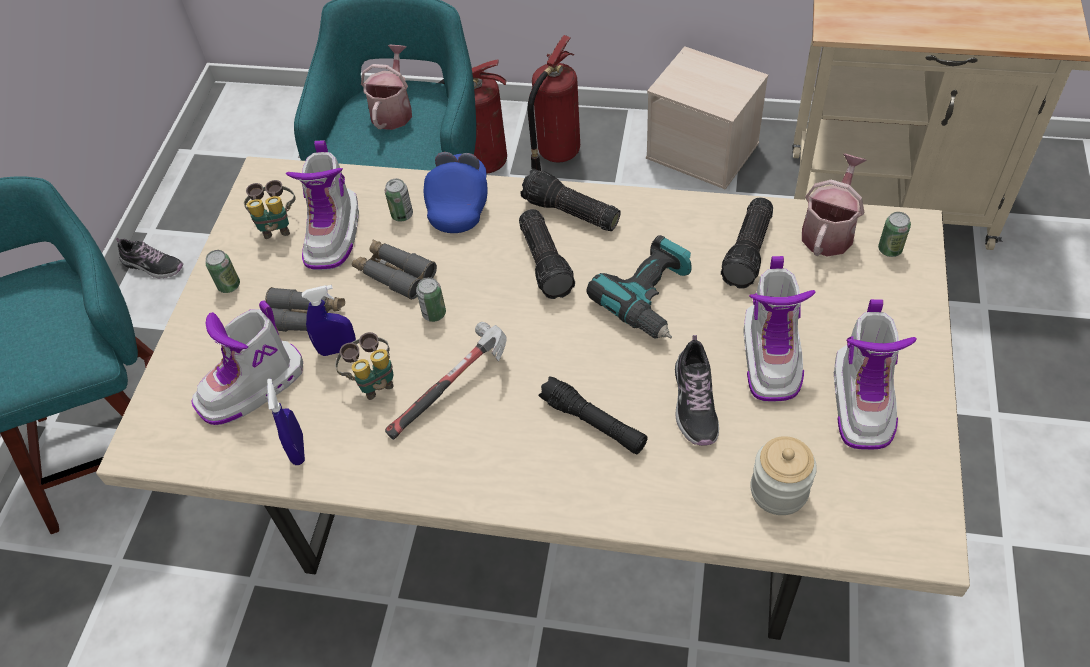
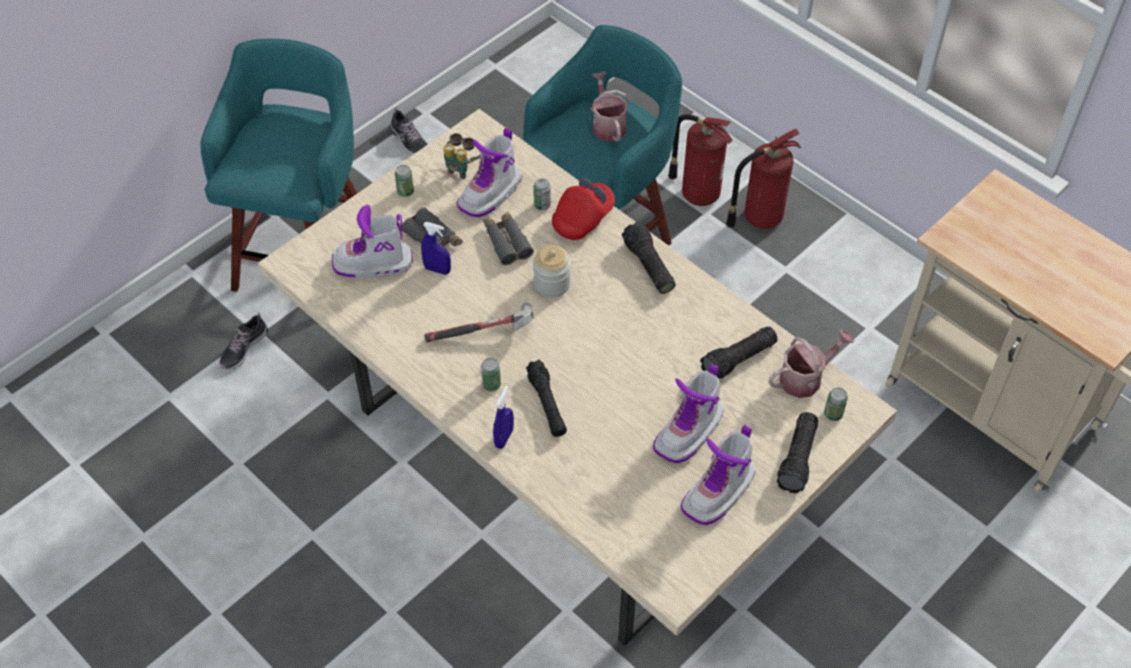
camera: 30 degrees right, 0 degrees up
blue spray bottle [267,379,305,465] -> blue spray bottle moved to [493,386,514,449]
binoculars [335,332,394,400] -> none
watering can [361,45,412,130] -> watering can turned 60 degrees counterclockwise [591,72,629,142]
can [416,277,446,322] -> can moved to [481,358,501,391]
blue cap [424,152,487,233] -> red cap [552,178,615,240]
flashlight [519,209,575,299] -> flashlight moved to [777,412,818,493]
power drill [587,235,692,339] -> none
beige storage box [646,46,768,190] -> none
shoe [675,335,719,446] -> shoe moved to [220,313,268,370]
jar [750,436,817,515] -> jar moved to [533,245,571,297]

